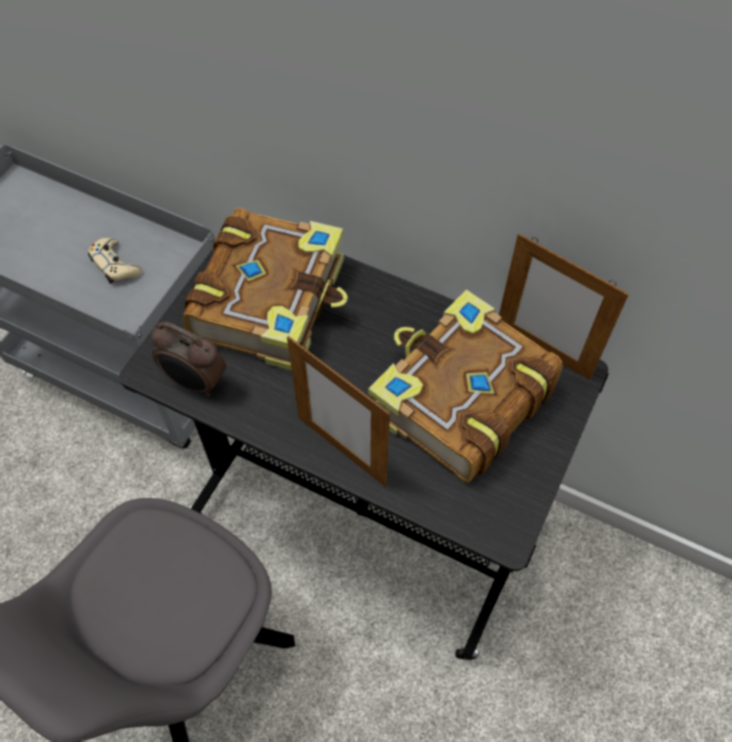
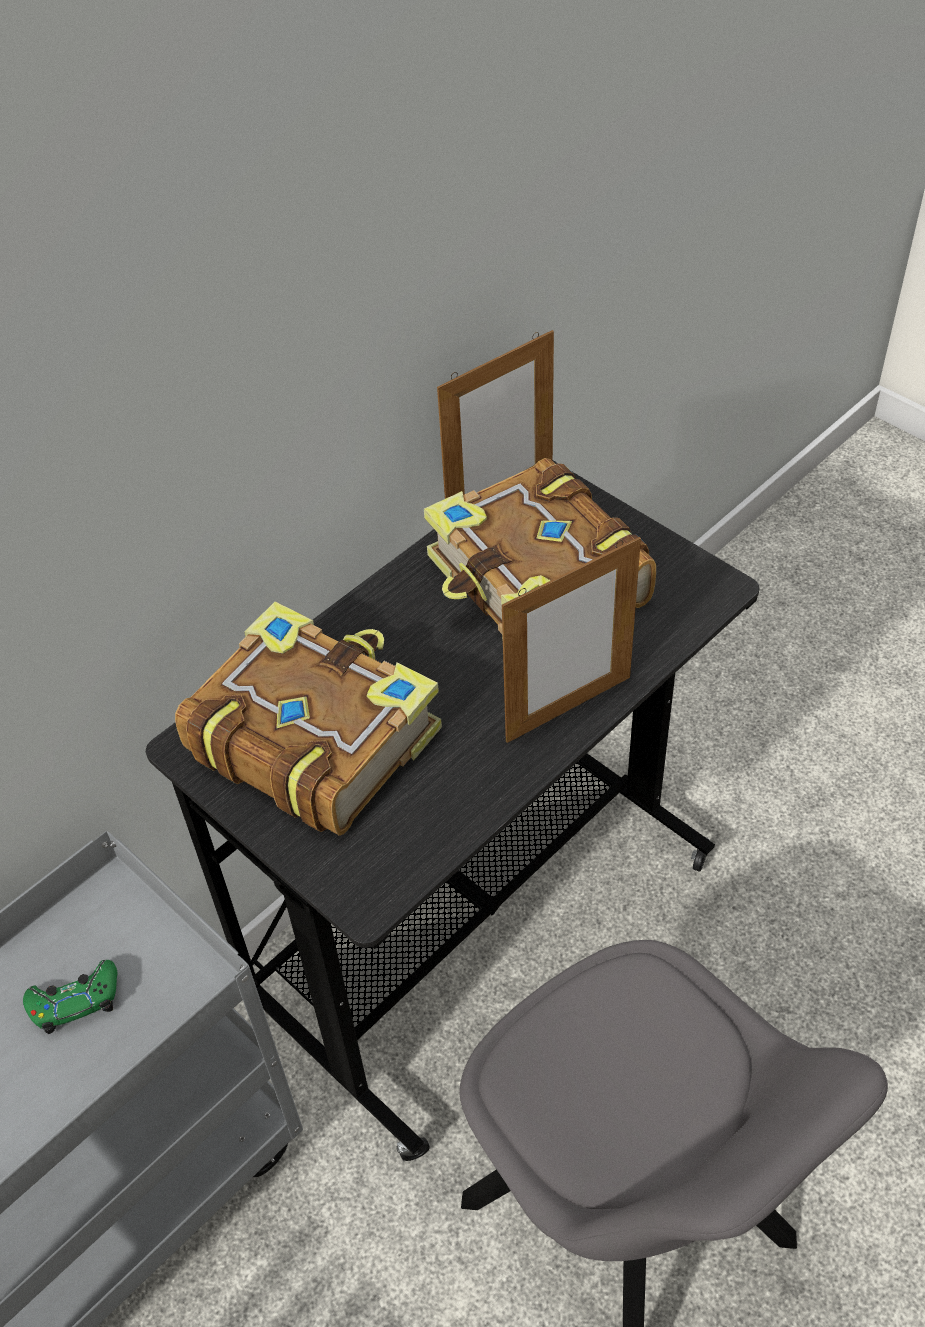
camera: 70 degrees left, 10 degrees down
beige game controller [88,238,142,284] -> green game controller [23,960,117,1034]
alarm clock [151,321,226,396] -> none

